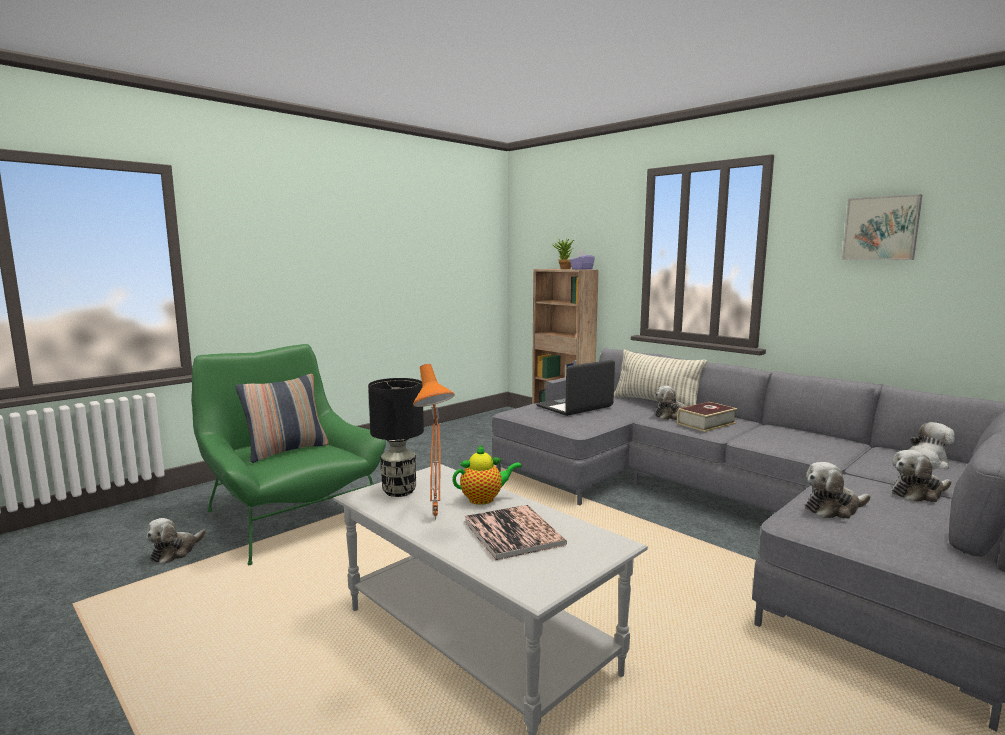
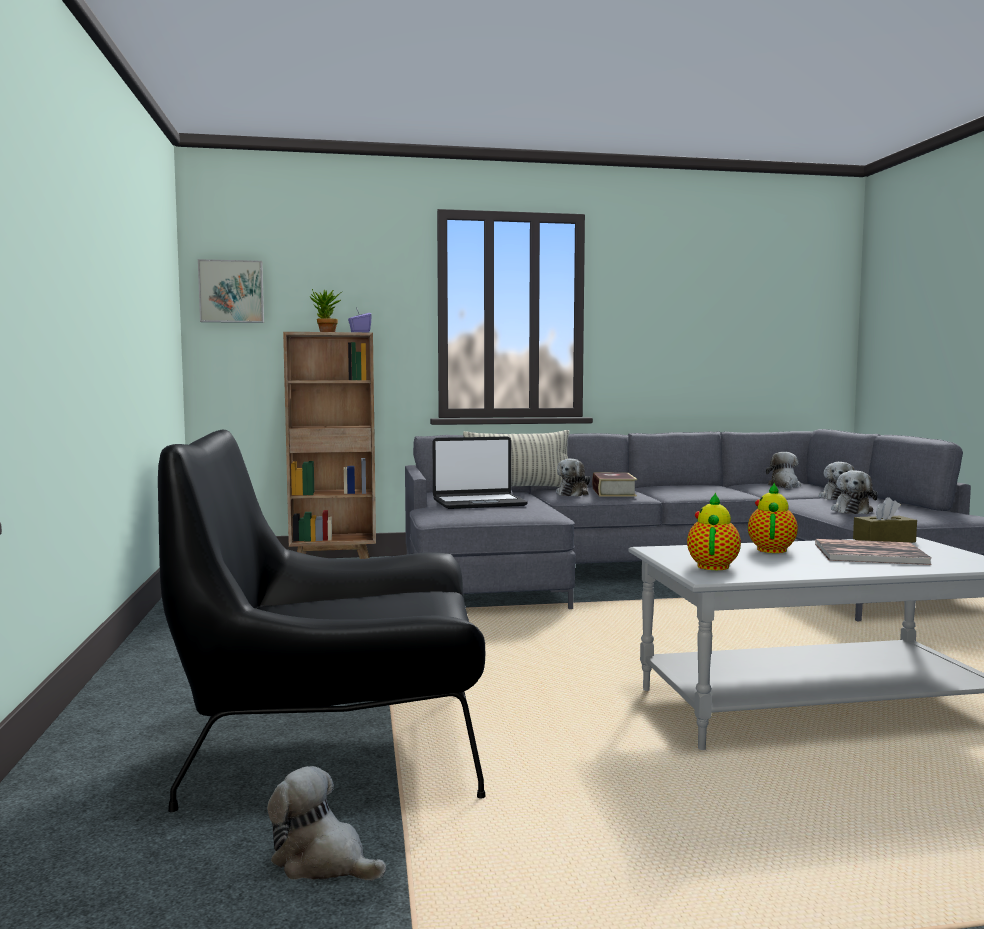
camera: 55 degrees left, 5 degrees down
plush toy [146,518,206,564] -> plush toy turned 150 degrees clockwise [267,766,386,881]
green armchair [191,344,386,565] -> black armchair [158,430,485,812]
pillow [236,374,329,463] -> none
black table lamp [368,378,424,497] -> teapot [687,492,741,570]
orange table lamp [413,364,455,520] -> none
laptop [536,360,615,416] -> laptop turned 105 degrees counterclockwise [433,436,528,509]
picture [842,194,922,260] -> picture moved to [198,259,264,323]
none -> brown tissue box [853,497,917,543]

